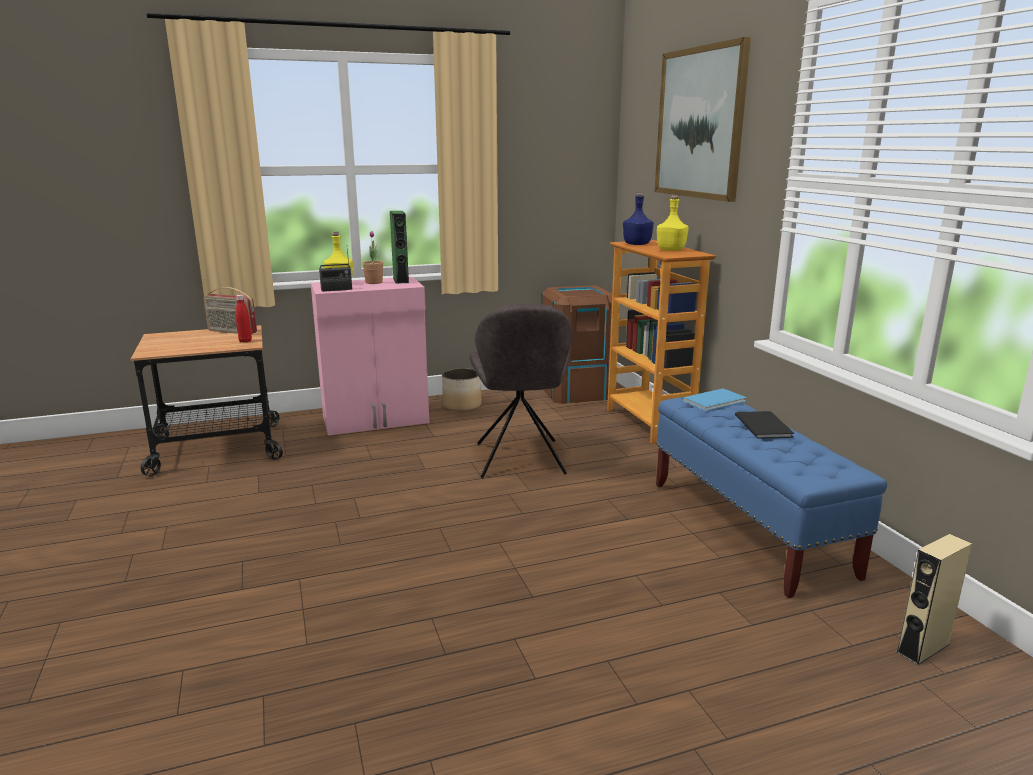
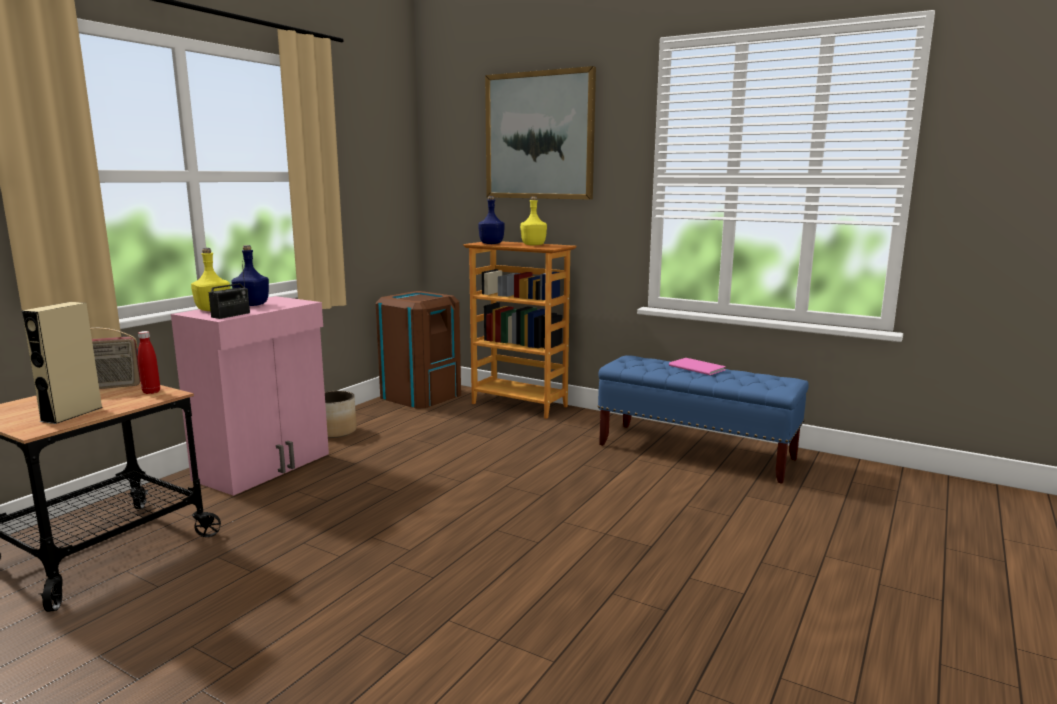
camera: 40 degrees left, 5 degrees down
potted plant [363,231,383,284] -> blue bottle [231,245,269,306]
green speaker [390,211,409,284] -> none
grey chair [469,304,572,478] -> none
blue book [682,388,746,411] -> none
black book [735,411,794,439] -> pink book [669,358,726,375]
beige speaker [897,534,972,665] -> beige speaker moved to [22,302,103,424]

